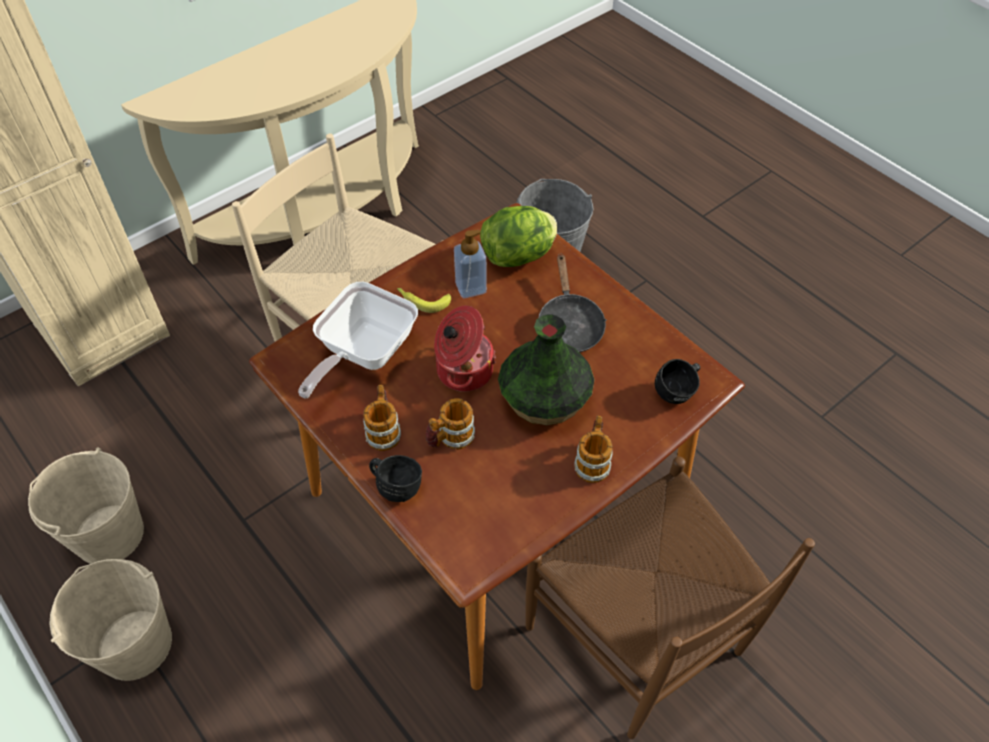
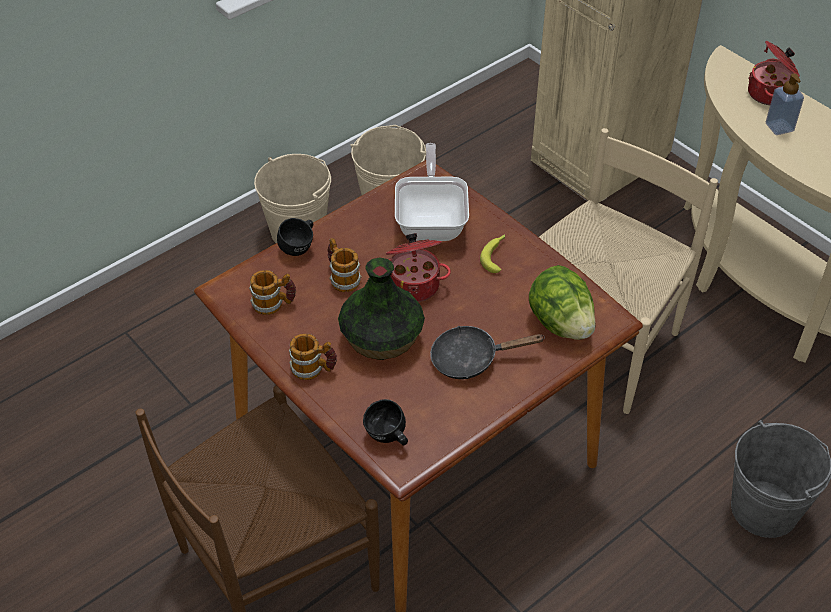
camera: 90 degrees right, 5 degrees down
frying pan [298,282,418,399] -> frying pan turned 60 degrees clockwise [395,143,469,241]
mug [363,385,401,451] -> mug moved to [249,270,296,315]
soap dispenser [454,230,487,298] -> soap dispenser moved to [766,73,804,135]
none -> cooking pot [748,41,800,105]

